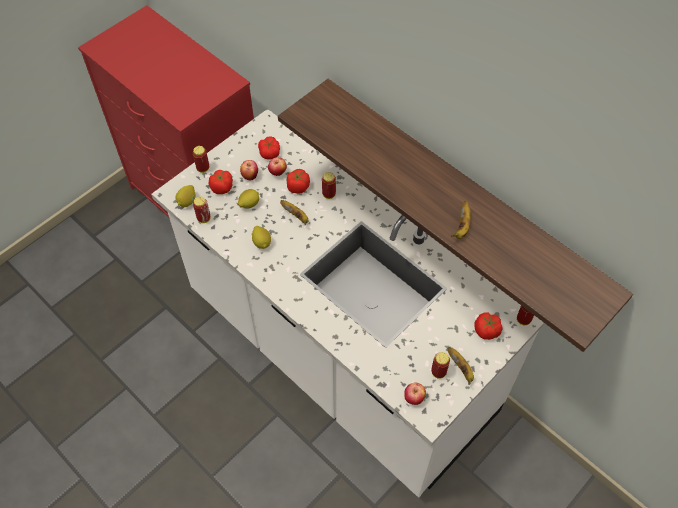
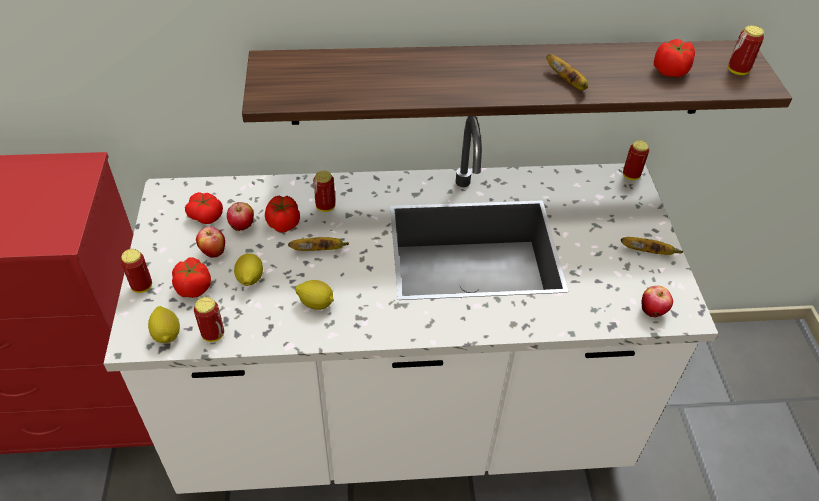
camera: 50 degrees left, 10 degrees down
can [431,352,450,379] -> can moved to [728,25,764,75]
tomato [474,312,503,340] -> tomato moved to [654,39,695,77]

